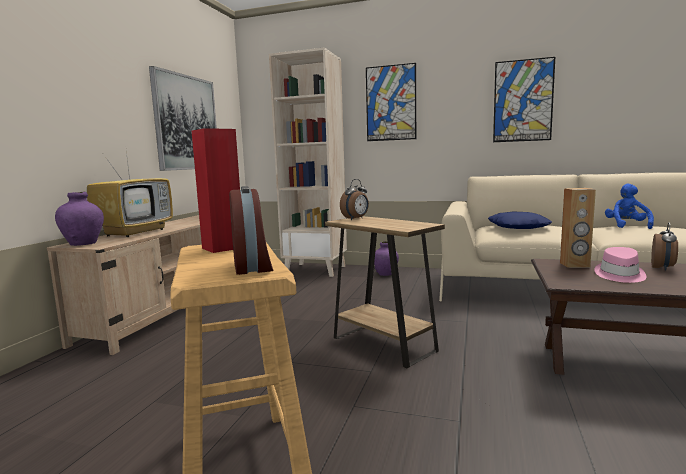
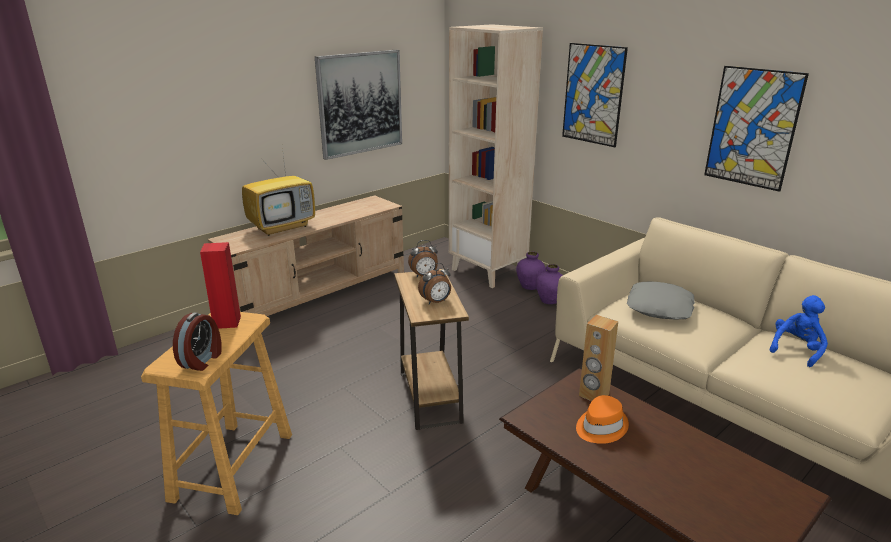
camera: 30 degrees right, 15 degrees up
purple vase [55,192,104,246] -> purple vase moved to [516,252,546,290]
blue pillow [488,212,552,229] -> grey pillow [627,282,695,319]
pink hat [594,247,646,283] -> orange hat [576,395,629,444]
alarm clock [651,222,678,270] -> alarm clock moved to [418,263,451,304]

